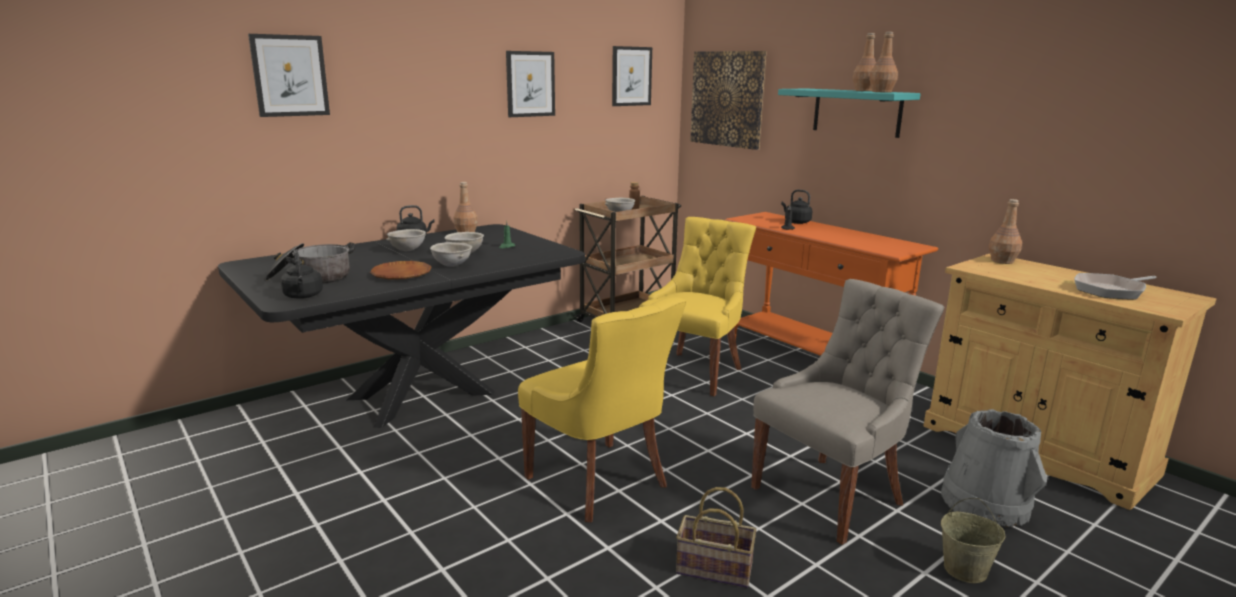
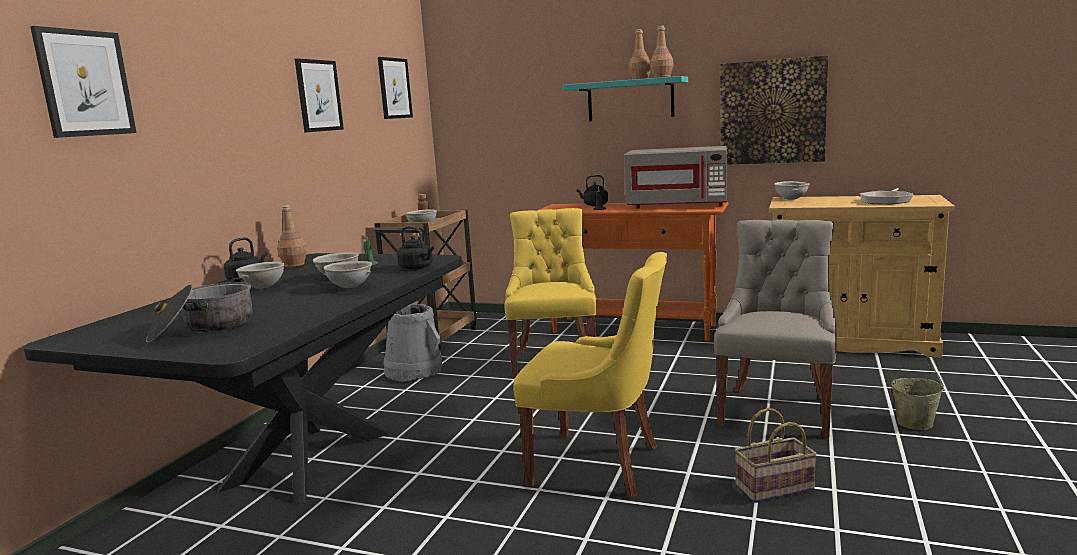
camera: 30 degrees left, 5 degrees down
black kettle [281,249,323,299] -> black kettle moved to [397,226,434,270]
brown plate [370,261,431,280] -> none
picture [690,51,767,150] -> picture moved to [720,55,828,165]
grey bucket [941,409,1047,527] -> grey bucket moved to [383,304,442,382]
brown bottle [989,199,1022,264] -> grey bowl [774,181,810,200]
none -> grey microwave [624,146,727,209]

